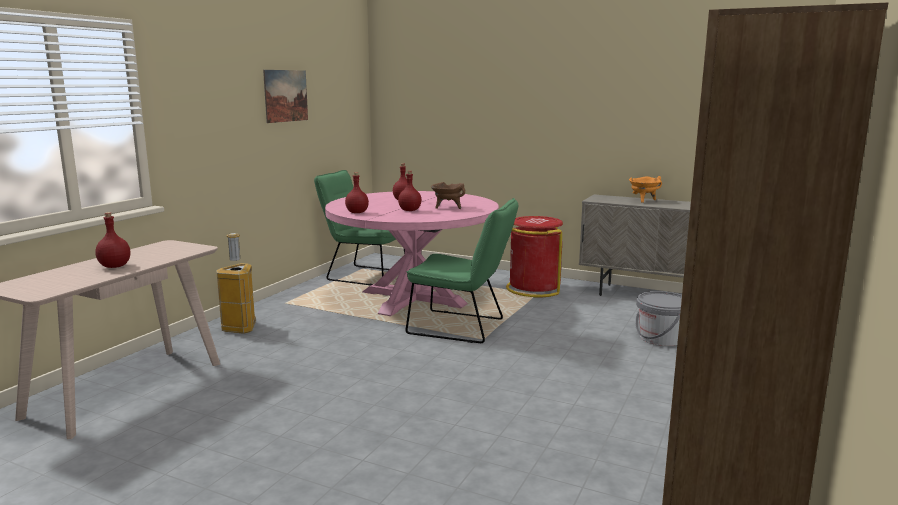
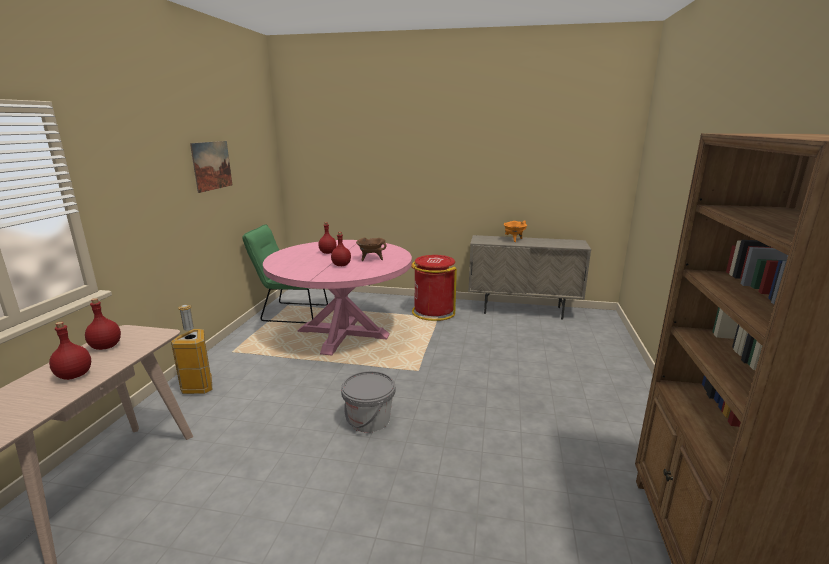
camera: 15 degrees left, 5 degrees up
red bottle [345,172,369,213] -> red bottle moved to [85,298,121,350]
green chair [406,198,518,343] -> none
grey bucket [635,291,682,346] -> grey bucket moved to [341,371,395,433]

